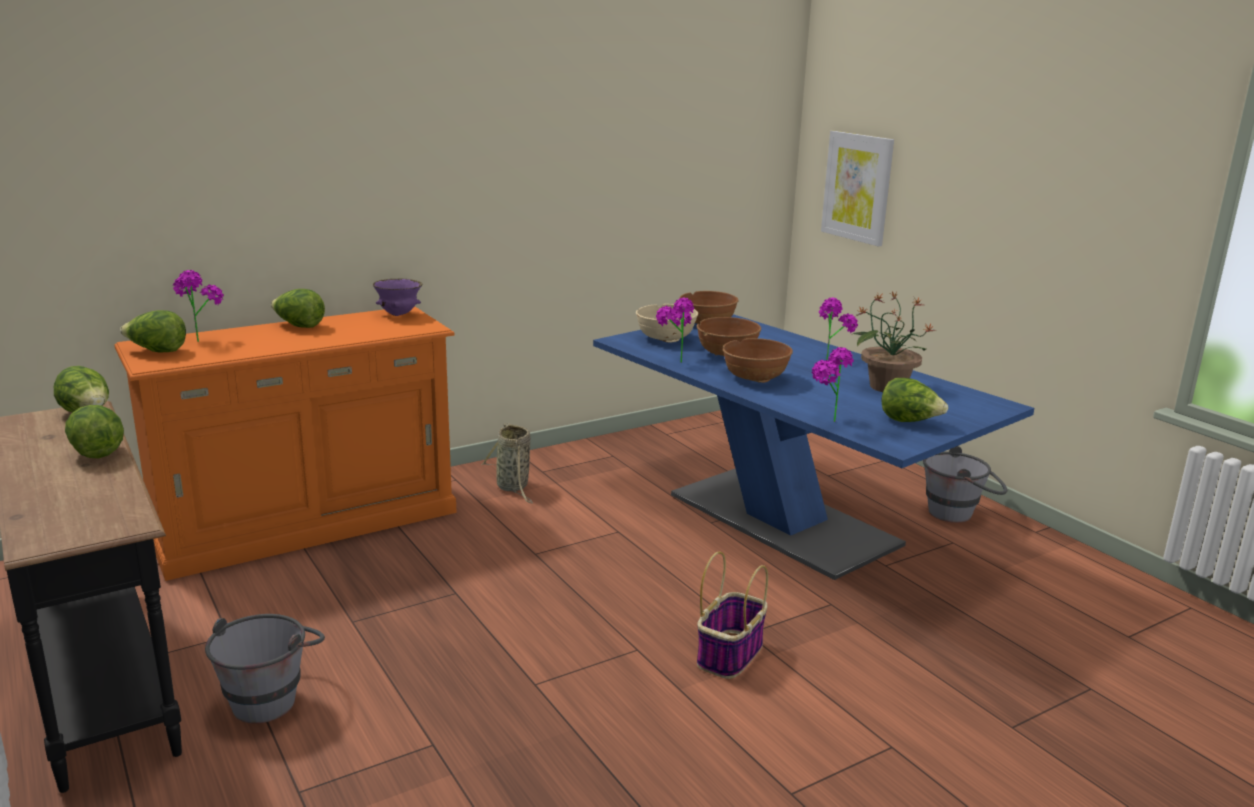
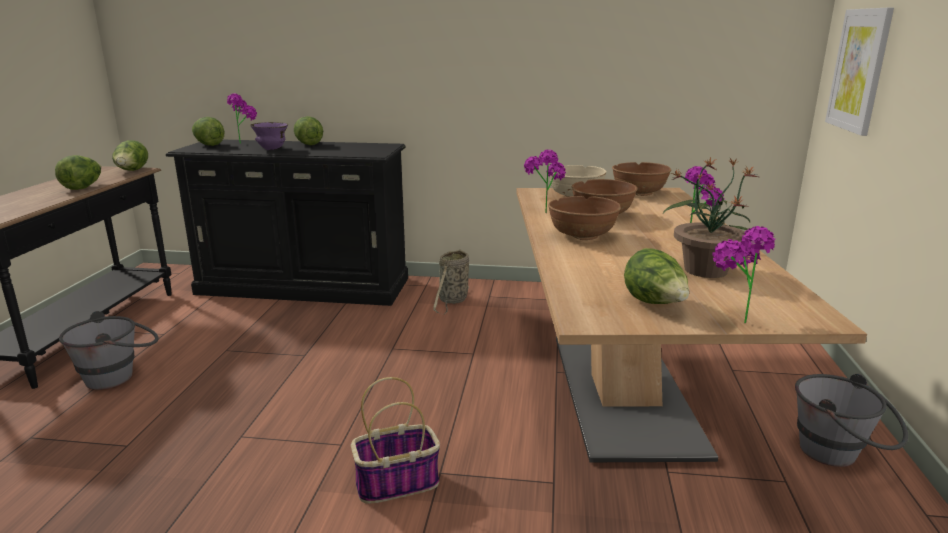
camera: 40 degrees right, 0 degrees up
orange cabinet [114,306,457,581] -> black cabinet [166,140,408,306]
purple bowl [373,278,422,316] -> purple bowl moved to [250,122,288,150]
blue dining table [593,314,1034,580] -> beige dining table [516,188,867,462]
potted plant [812,347,854,422] -> potted plant moved to [713,226,775,323]

